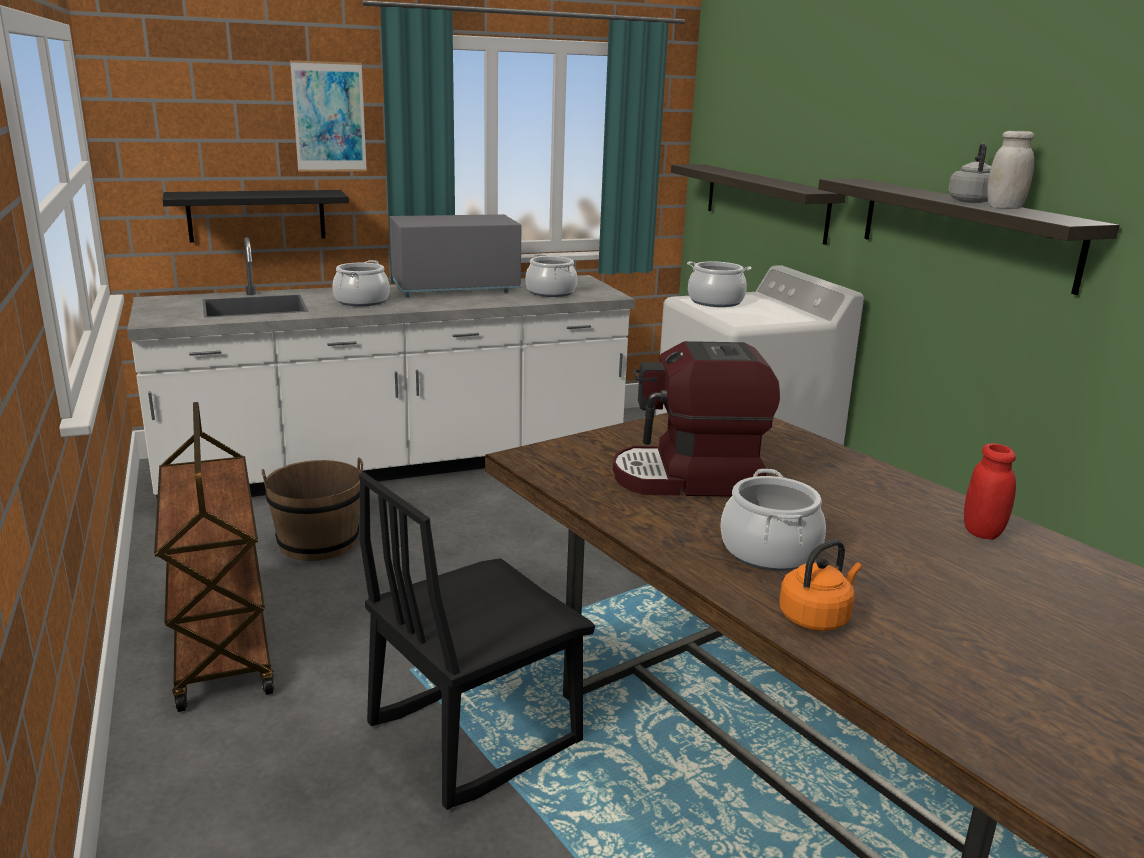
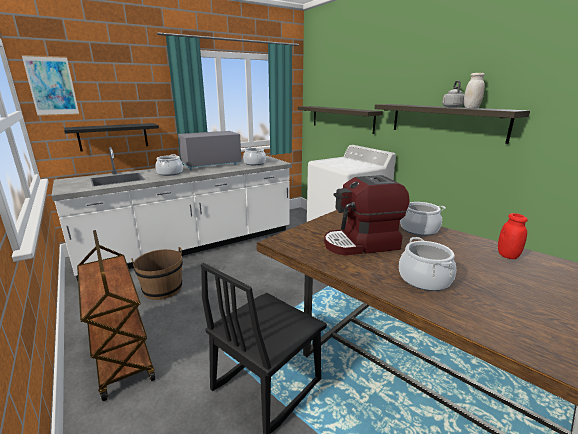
camera: 10 degrees left, 0 degrees up
picture [290,60,367,172] -> picture moved to [22,55,79,116]
cooking pot [687,261,751,307] -> cooking pot moved to [400,202,446,236]
orange kettle [779,540,862,631] -> none

